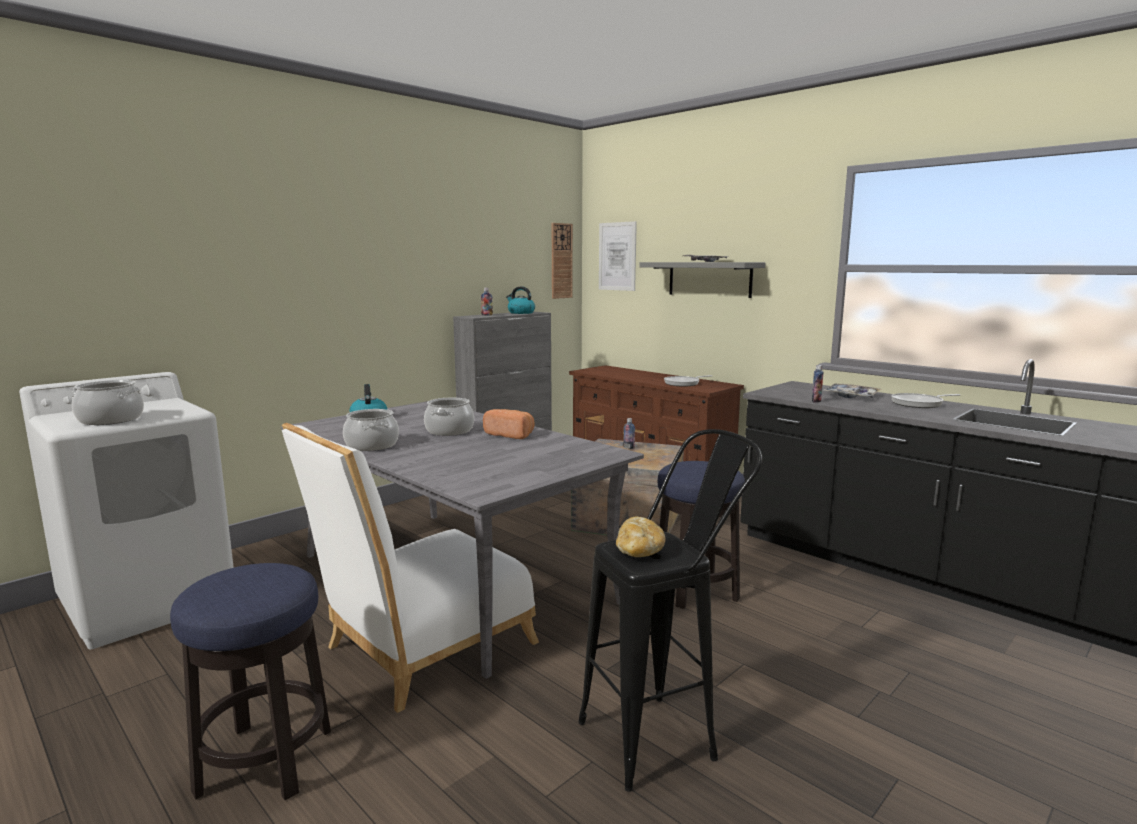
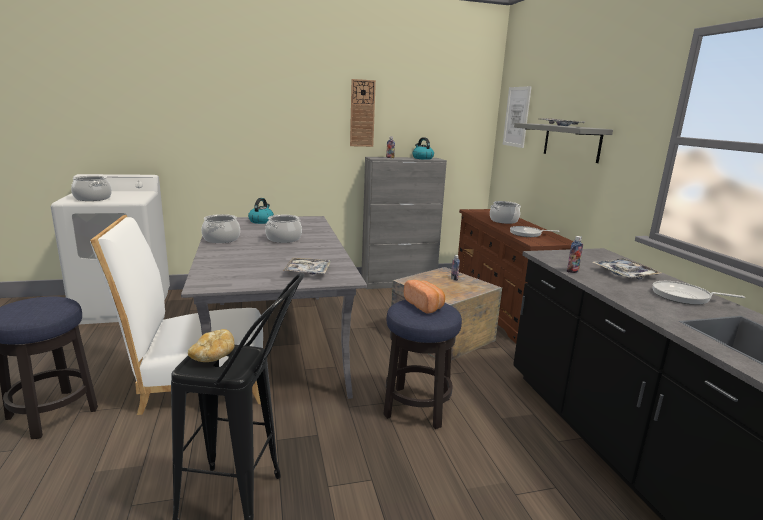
camera: 30 degrees right, 5 degrees up
bread [483,409,534,439] -> bread moved to [404,280,445,314]
wall clock [552,223,573,299] -> wall clock moved to [350,79,376,147]
none -> tray [283,258,331,274]
none -> cooking pot [490,201,521,224]

